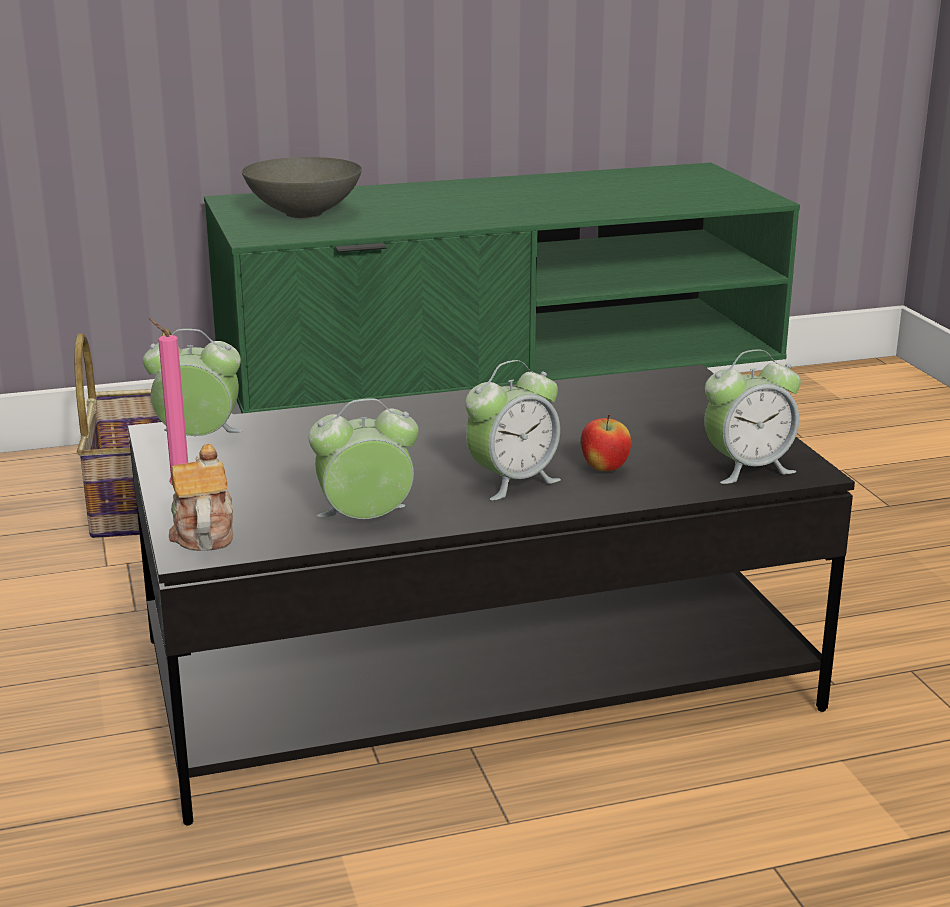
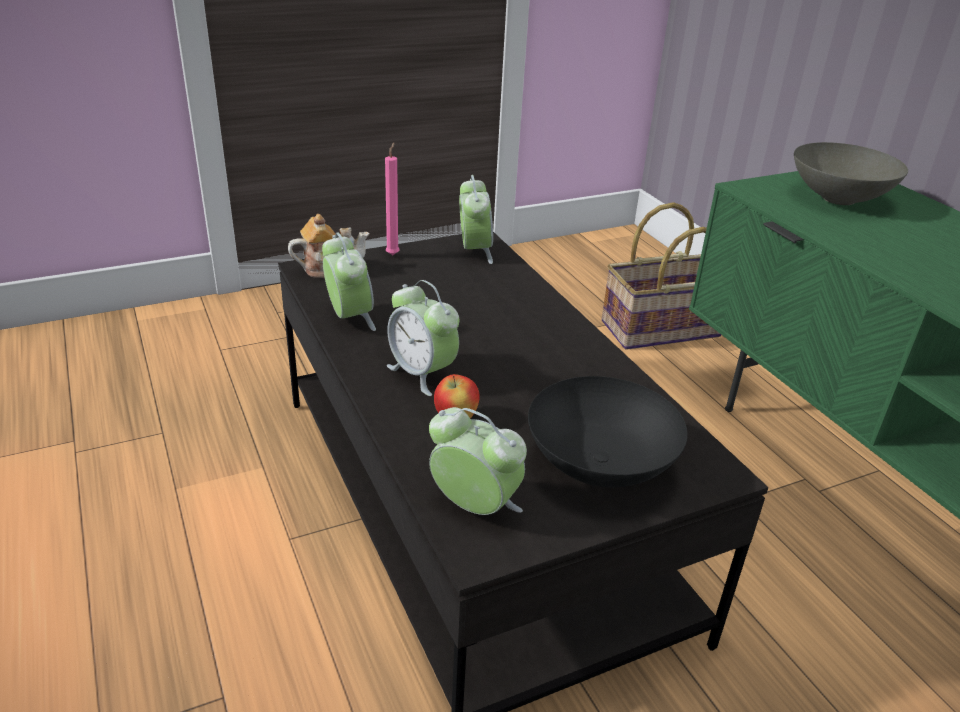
camera: 80 degrees right, 10 degrees up
alarm clock [704,350,801,484] -> alarm clock turned 150 degrees clockwise [429,407,527,515]
none -> black bowl [528,376,687,488]

